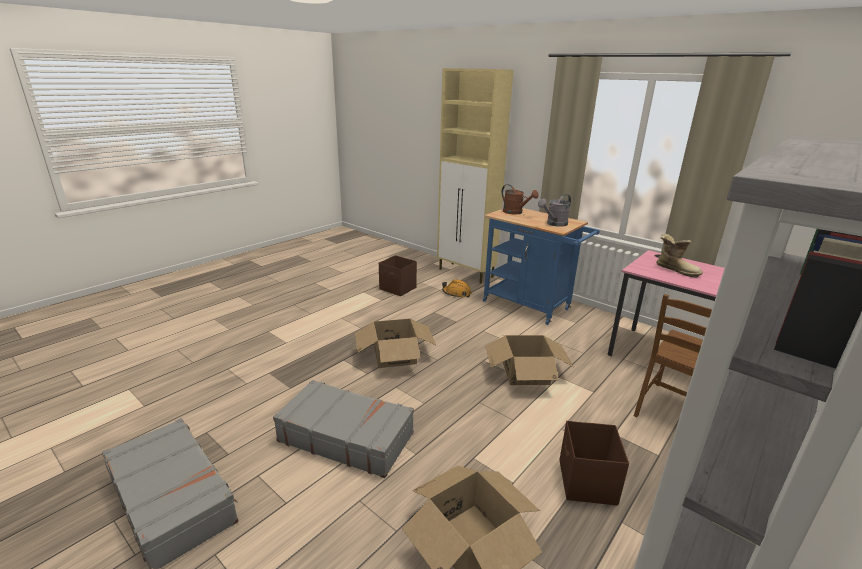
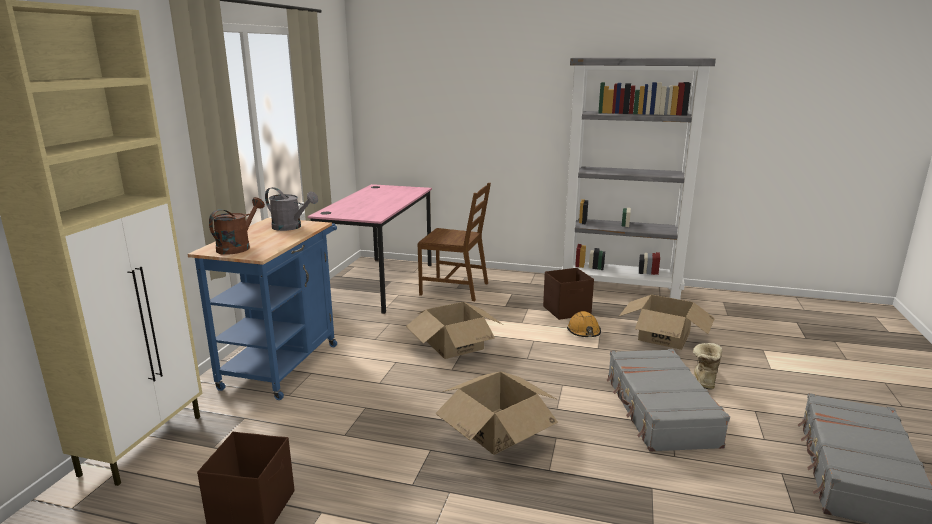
camera: 115 degrees left, 5 degrees down
orange hard hat [442,279,471,297] -> orange hard hat moved to [567,311,601,337]
boot [656,234,703,278] -> boot moved to [693,343,722,390]

